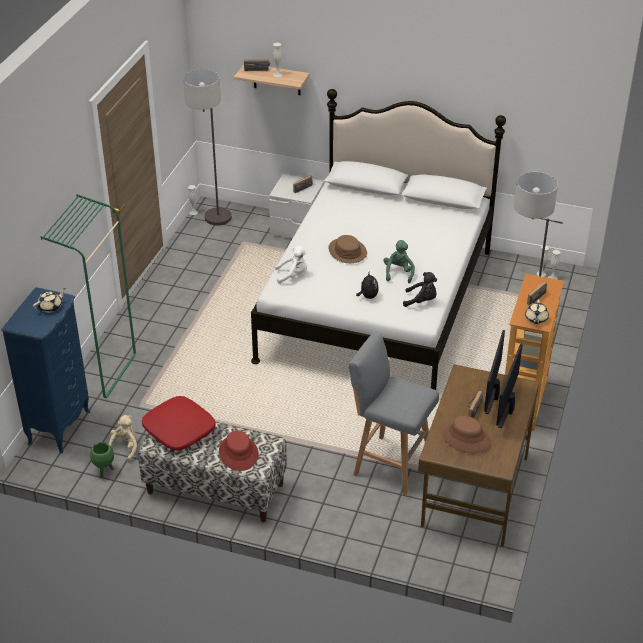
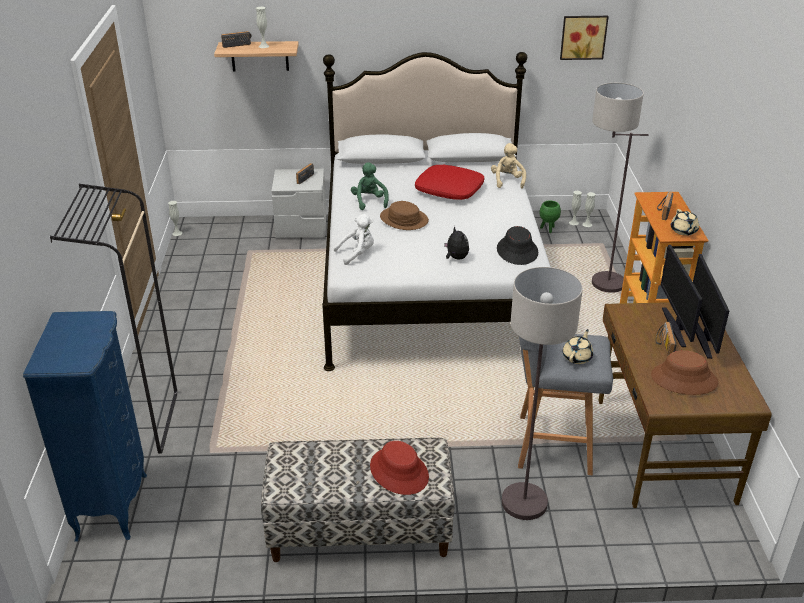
camera: 20 degrees left, 5 degrees down
beige teapot [33,288,66,313] -> beige teapot moved to [562,329,593,364]
green clothes rack [41,194,136,398] -> black clothes rack [50,184,177,454]
green planter [90,442,114,478] -> green planter moved to [540,200,561,233]
beige plush toy [109,415,137,462] -> beige plush toy moved to [491,143,526,189]
red pillow [142,396,216,451] -> red pillow moved to [415,165,484,200]
grey floor lamp [183,69,232,226] -> grey floor lamp moved to [502,267,583,520]
green plush toy [384,240,415,283] -> green plush toy moved to [351,162,389,210]
black plush toy [403,272,437,307] -> black hat [497,226,538,265]
none -> picture [560,16,609,60]

